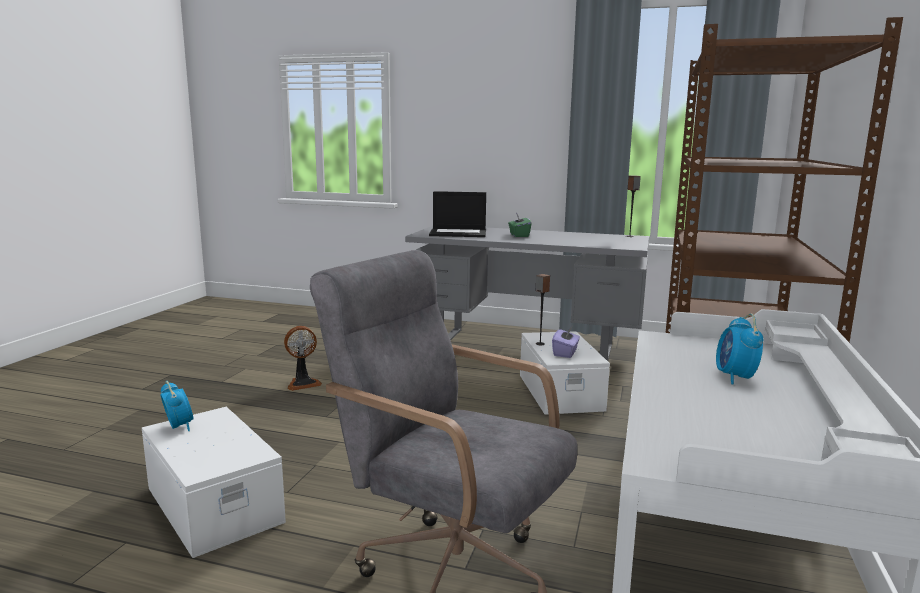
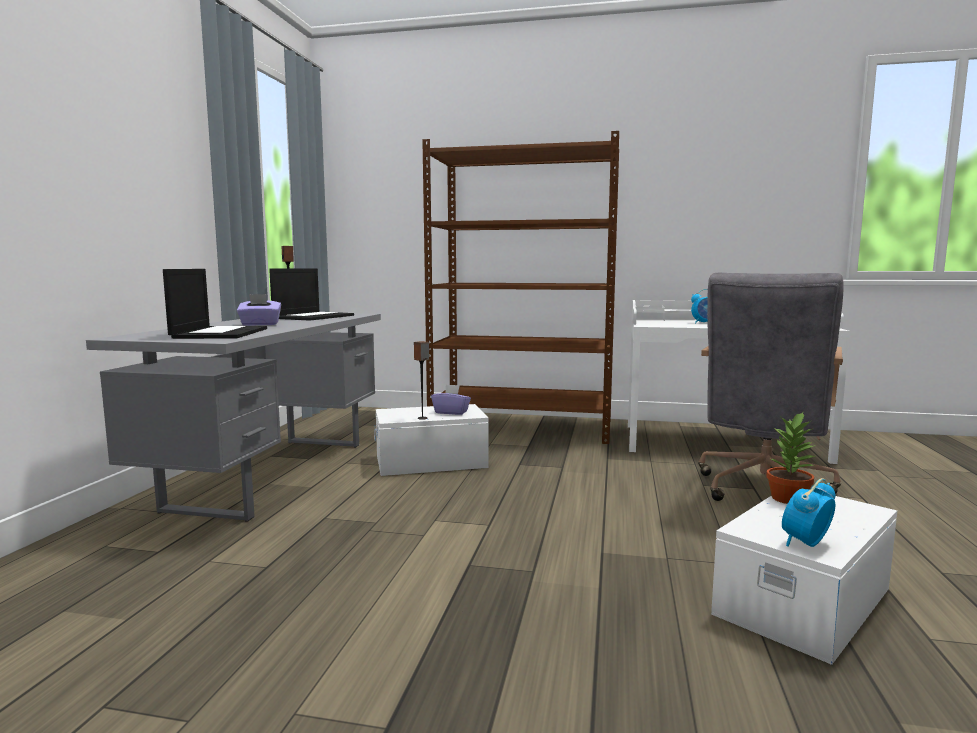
camera: 95 degrees left, 5 degrees down
fan [284,326,322,391] -> none
green tissue box [508,213,531,237] -> purple tissue box [237,294,281,326]
none -> laptop [269,268,354,321]
none -> potted plant [766,412,815,504]

